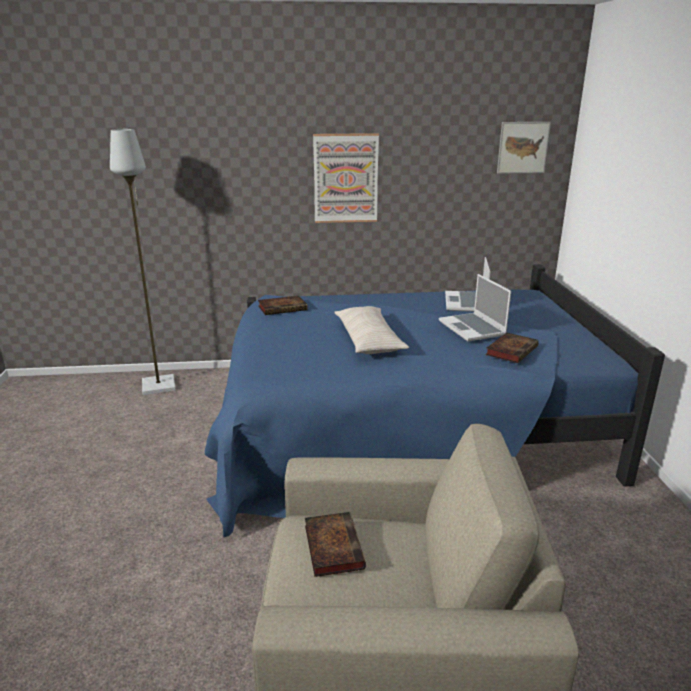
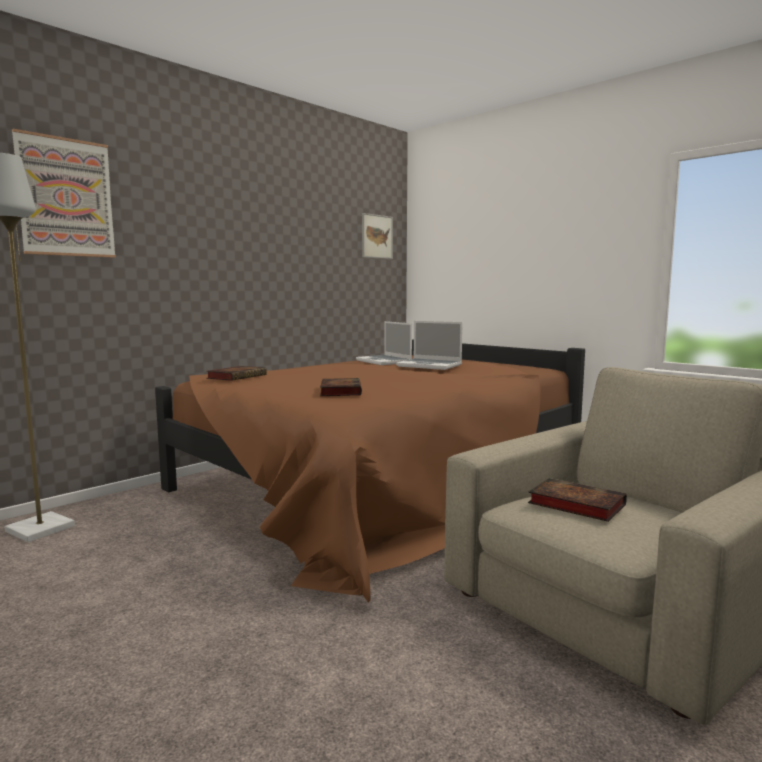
camera: 40 degrees left, 15 degrees down
blue bed [205,264,665,538] -> brown bed [155,340,585,603]
picture [313,133,379,223] -> picture moved to [12,129,116,258]
beige pillow [335,306,409,354] -> none
book [485,333,539,363] -> book moved to [320,378,362,396]

